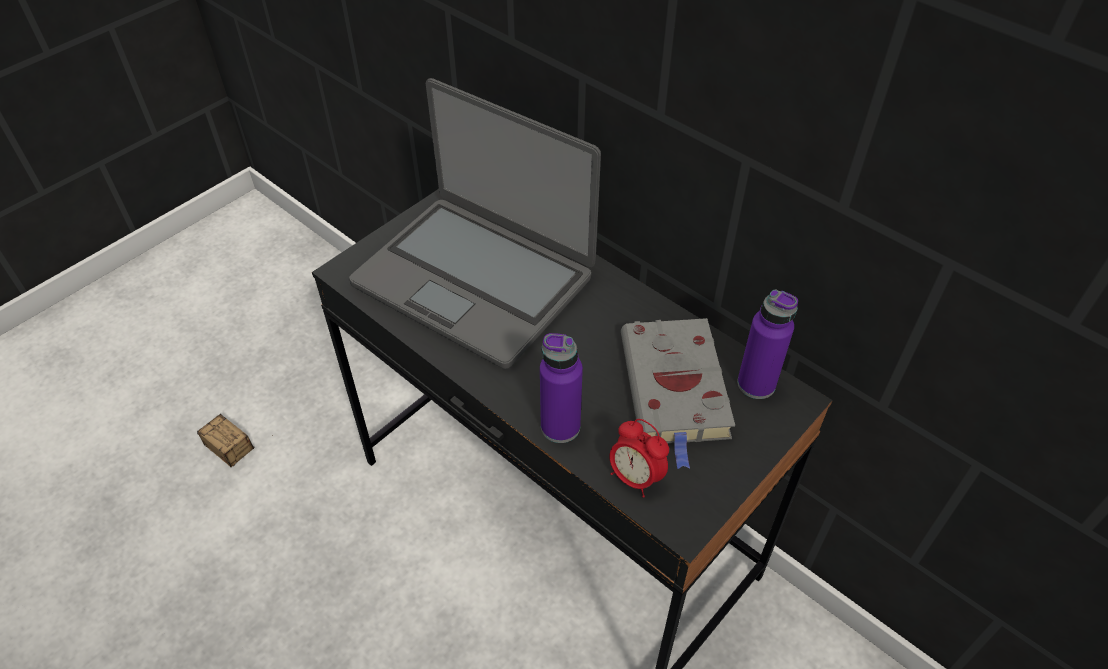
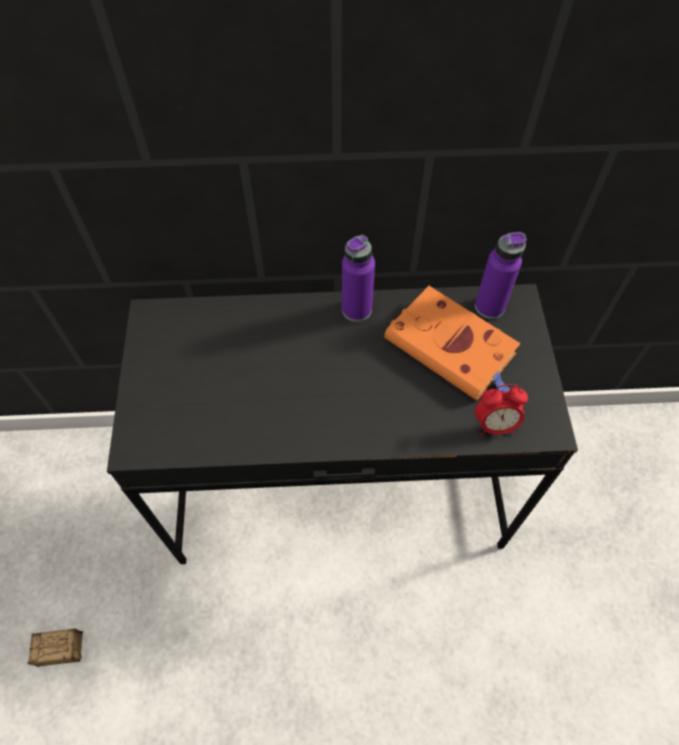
camera: 45 degrees left, 10 degrees up
laptop [349,78,601,369] -> none
purple bottle [540,333,583,443] -> purple bottle moved to [342,235,375,322]
grey book [621,318,735,469] -> orange book [384,286,521,401]

